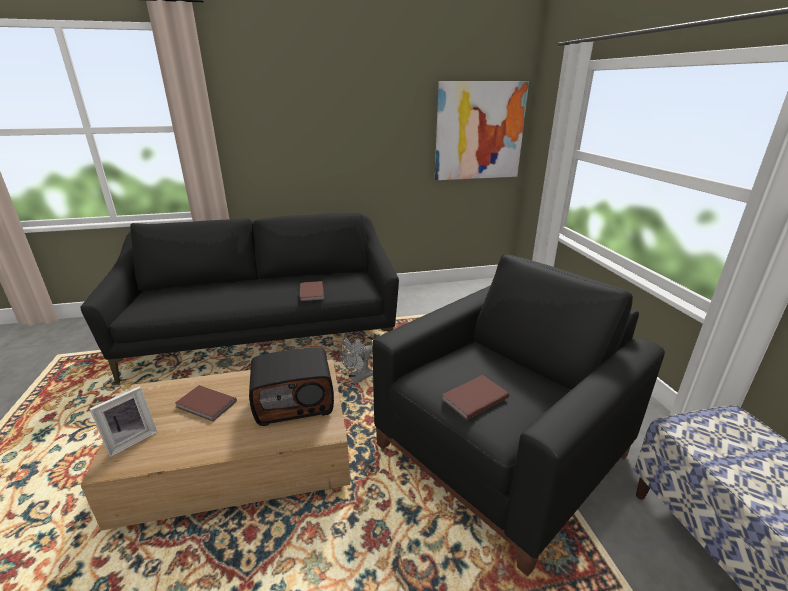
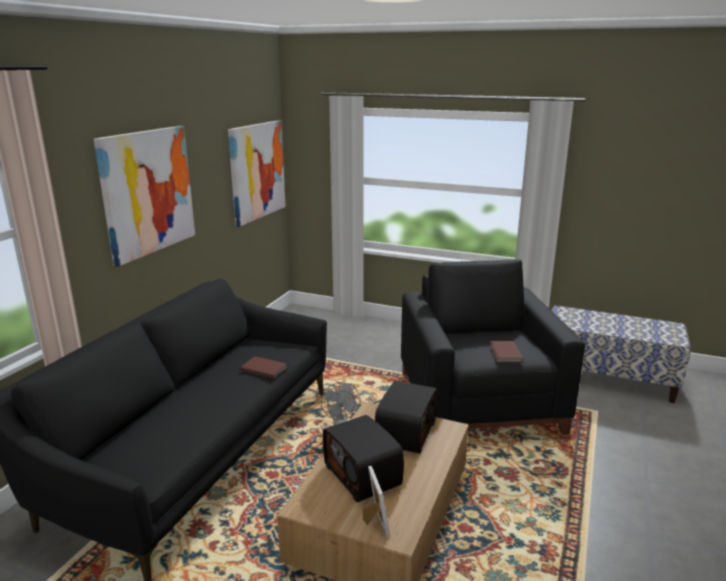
camera: 55 degrees left, 5 degrees down
brown book [175,385,237,422] -> radio [323,415,404,502]
none -> picture [94,126,195,267]

